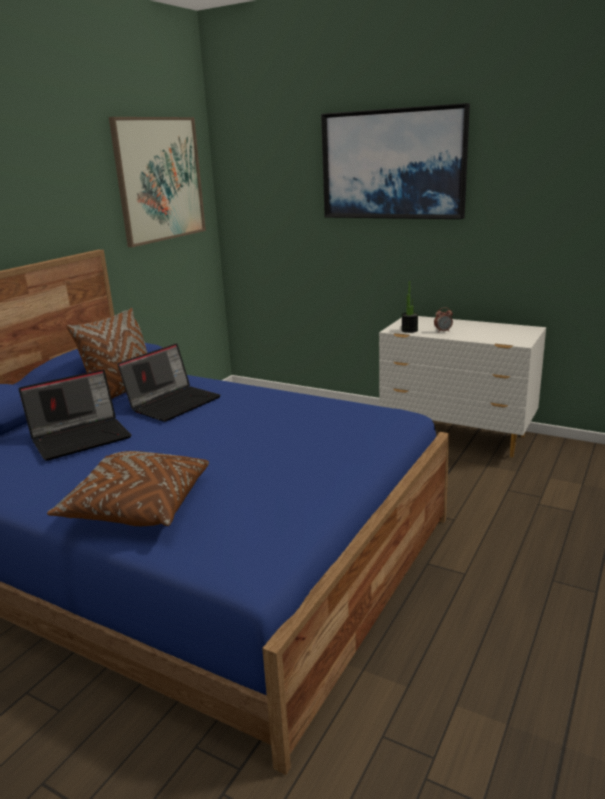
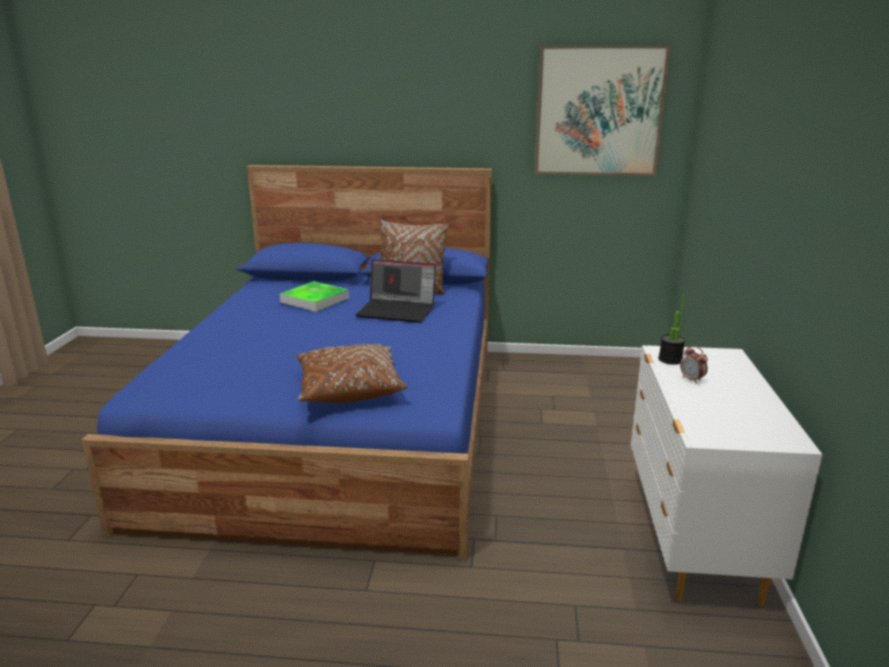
camera: 65 degrees right, 0 degrees up
laptop [19,369,131,461] -> tray [280,281,349,312]
brown pillow [47,451,209,526] -> brown pillow moved to [297,344,407,403]
picture [321,103,470,219] -> none

